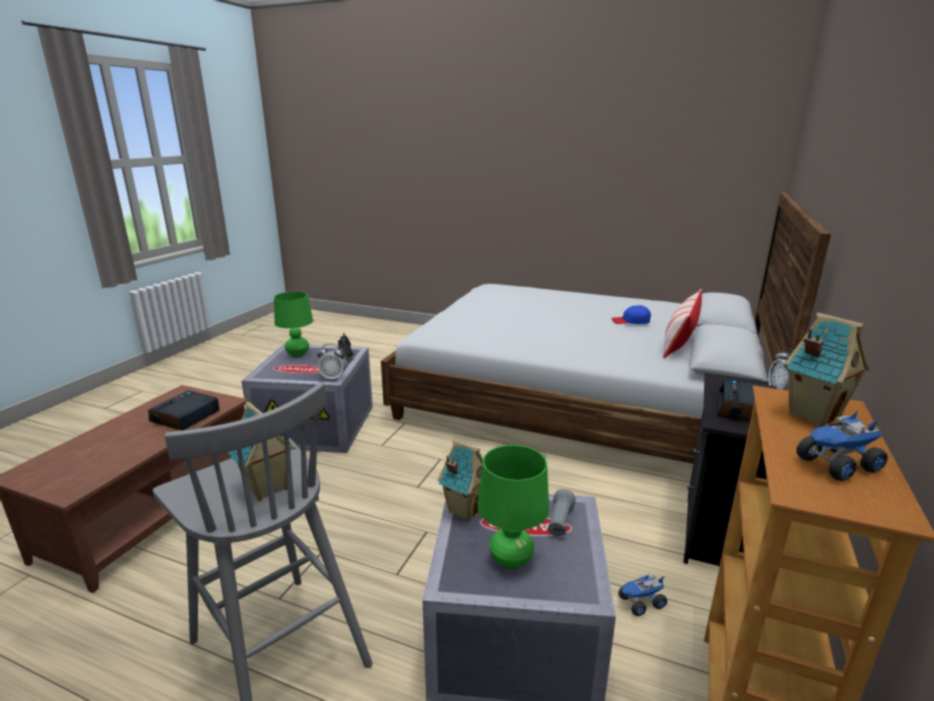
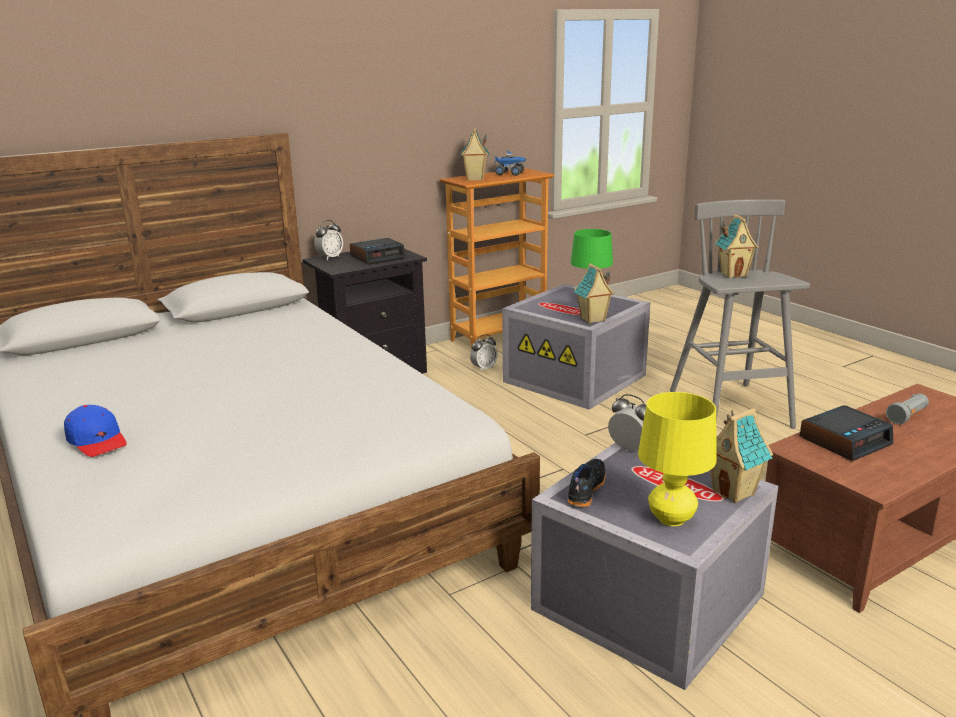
camera: 145 degrees left, 0 degrees up
green table lamp [274,291,313,357] -> yellow table lamp [638,392,717,526]
grey flashlight [548,489,576,536] -> grey flashlight moved to [886,394,929,424]
blue cap [612,305,651,324] -> blue cap moved to [64,405,127,457]
toy truck [618,574,668,616] -> alarm clock [470,334,497,372]
pillow [663,289,702,358] -> none
none -> toy house [710,408,773,503]

